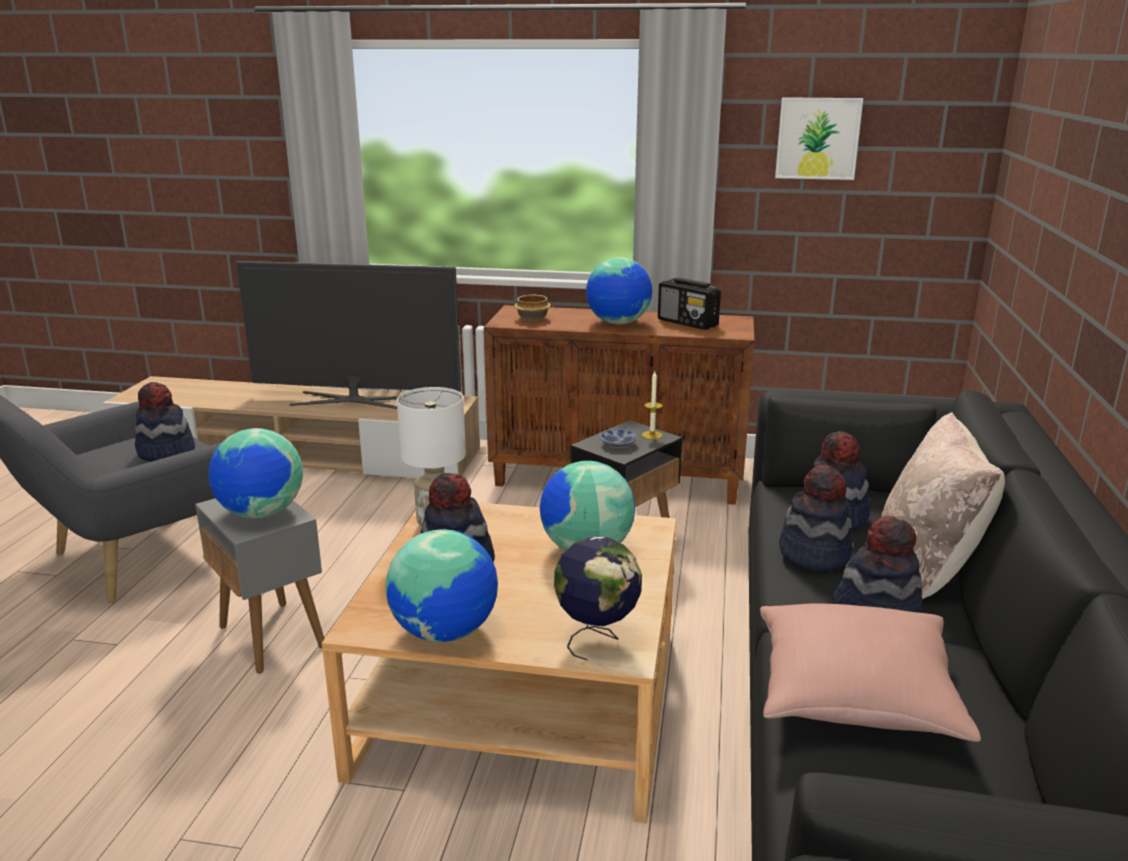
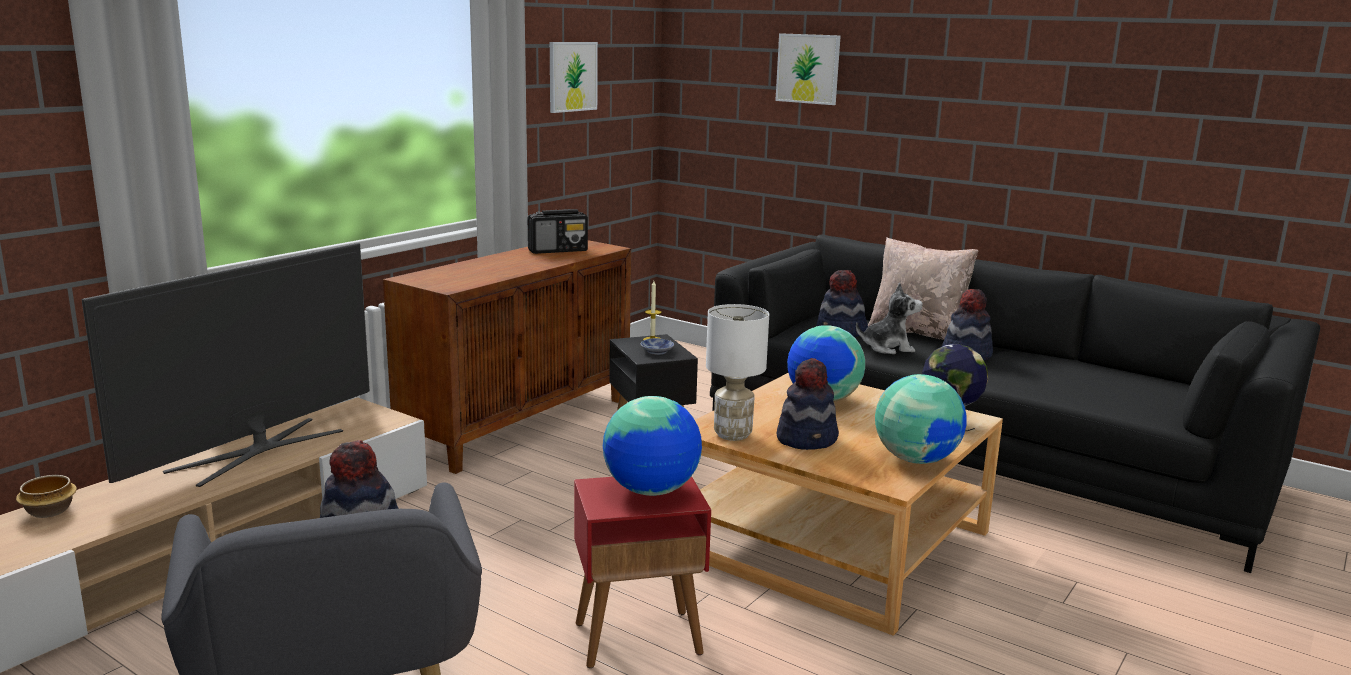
camera: 65 degrees left, 5 degrees down
grey side table [195,498,325,674] -> red side table [574,476,711,668]
bowl [514,295,551,322] -> bowl moved to [16,475,77,518]
globe [586,257,653,324] -> none
pink pillow [760,604,981,742] -> none
hat [779,465,853,571] -> plush toy [856,283,923,354]
none -> picture [775,33,841,105]

